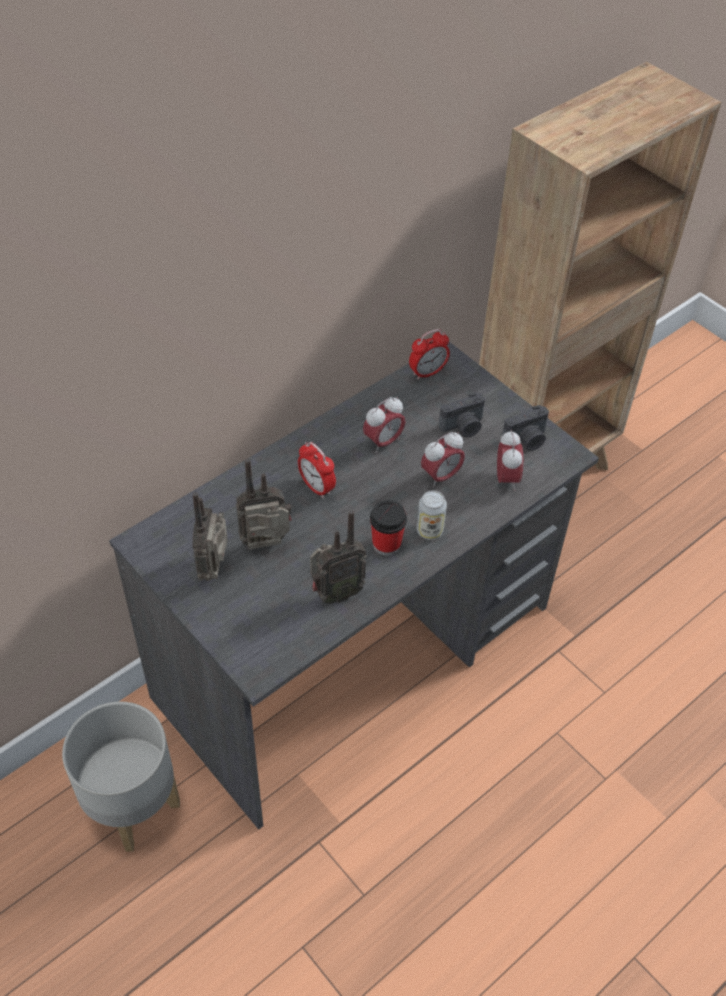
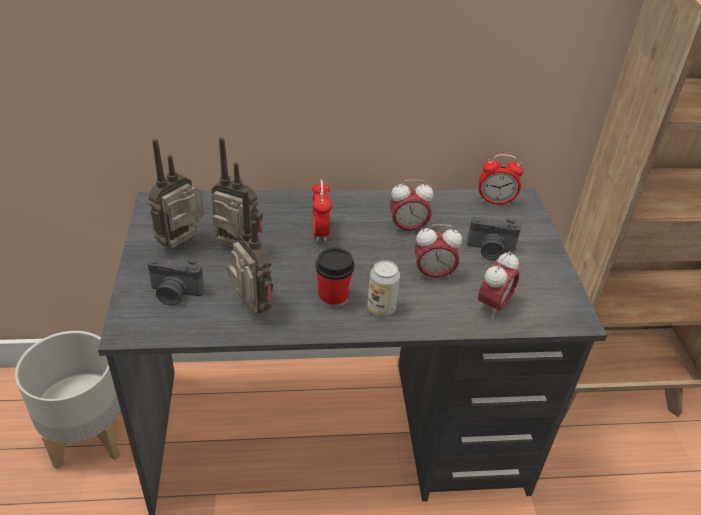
camera: 35 degrees right, 10 degrees down
radio [310,510,367,604] -> radio turned 135 degrees counterclockwise [228,189,273,314]
camera [502,405,549,451] -> camera moved to [147,257,205,306]

